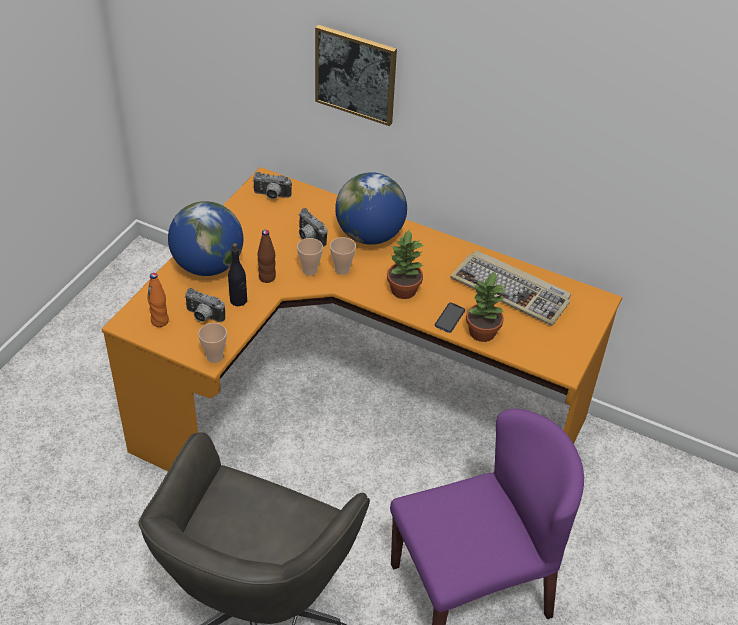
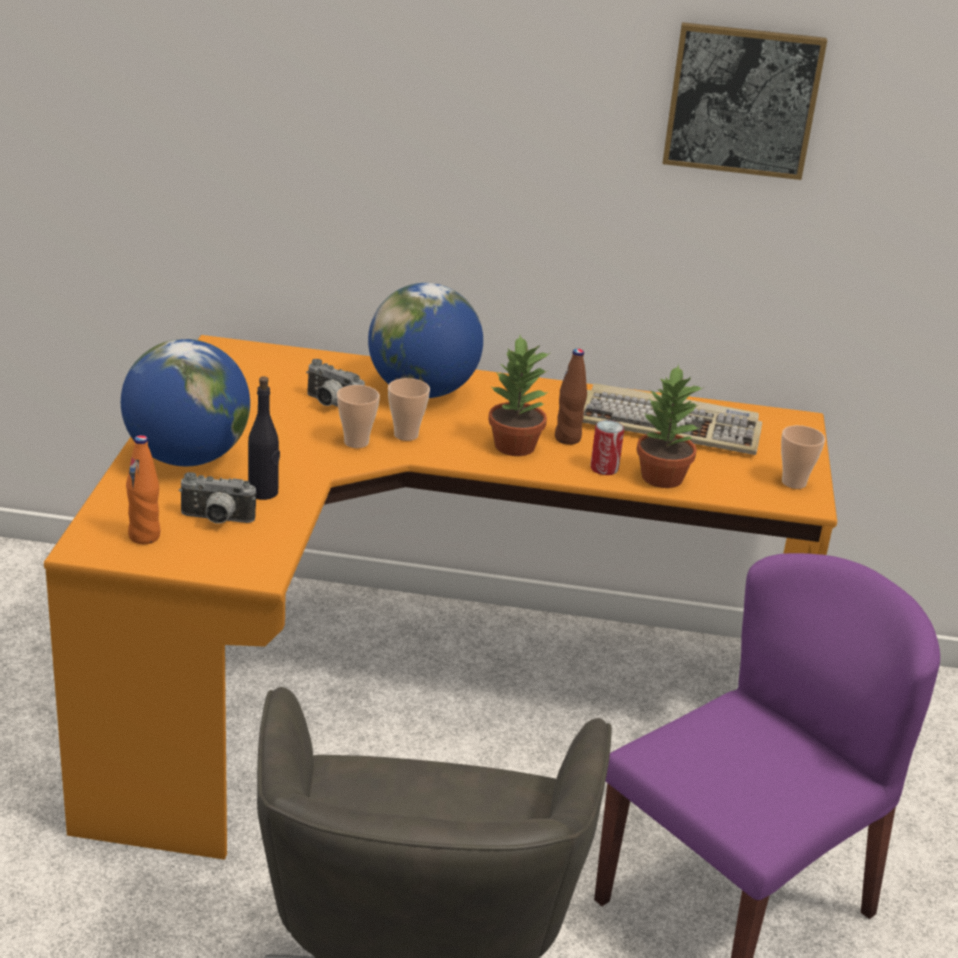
camera: 20 degrees left, 15 degrees down
cup [198,323,227,363] -> cup moved to [781,425,825,489]
camera [253,172,292,199] -> none
brown bottle [257,230,276,283] -> brown bottle moved to [555,349,587,445]
picture [315,25,397,126] -> picture moved to [662,22,827,180]
phone [435,302,465,333] -> can [590,420,624,475]

